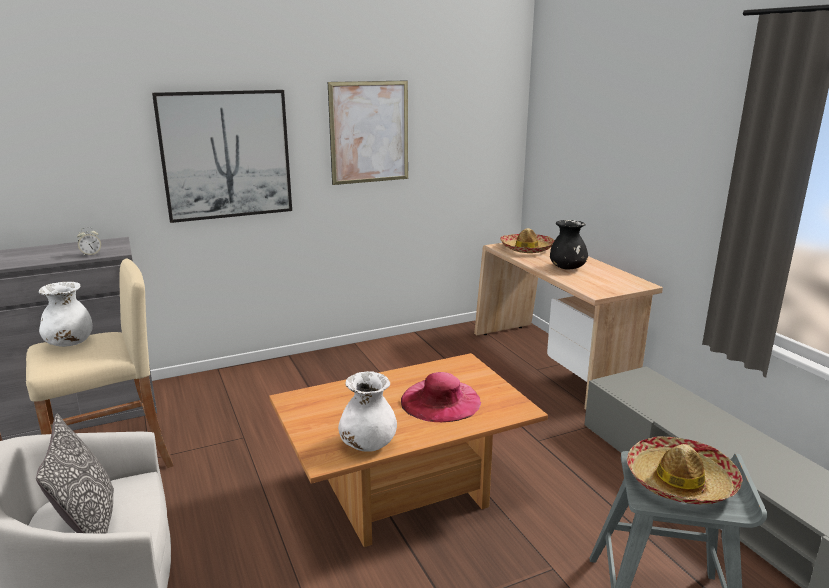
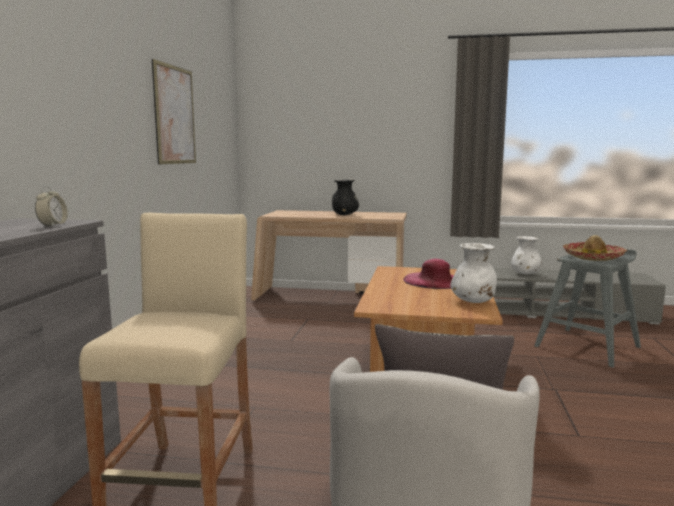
camera: 55 degrees left, 10 degrees down
white vase [39,282,93,347] -> white vase moved to [511,236,542,274]
picture [152,90,292,223] -> none
hat [500,228,555,253] -> none

